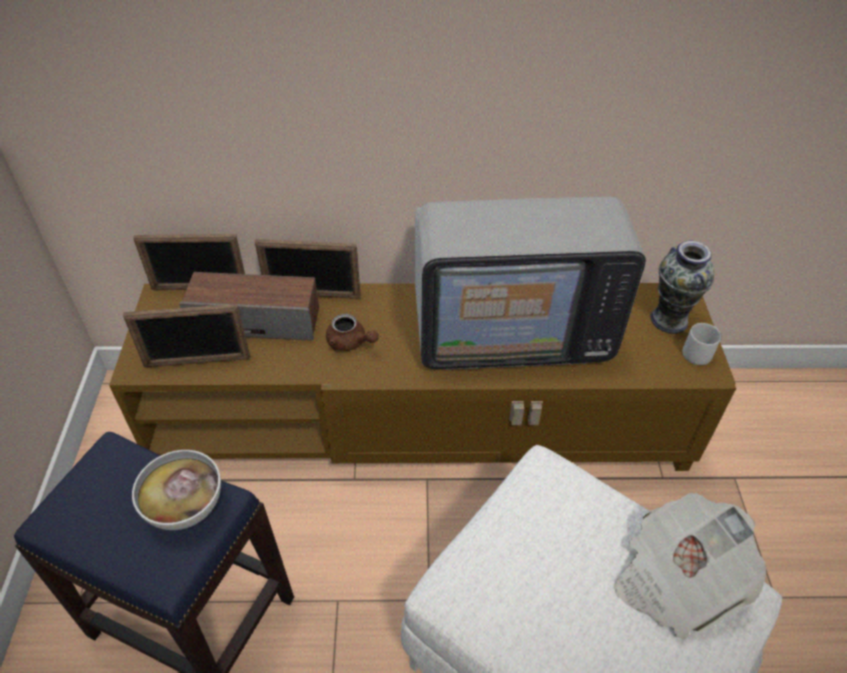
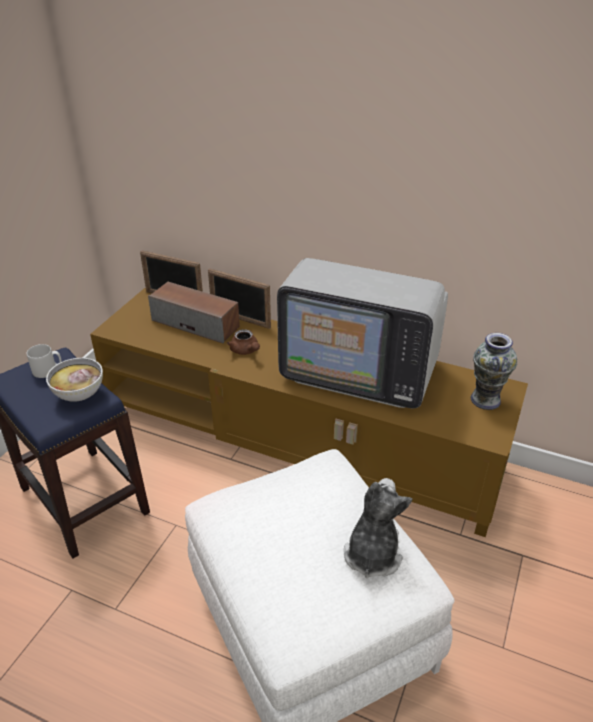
camera: 25 degrees right, 10 degrees down
picture frame [123,304,250,368] -> none
newspaper [614,493,766,640] -> plush toy [344,478,412,579]
grey mug [682,323,721,365] -> grey mug moved to [27,344,61,378]

